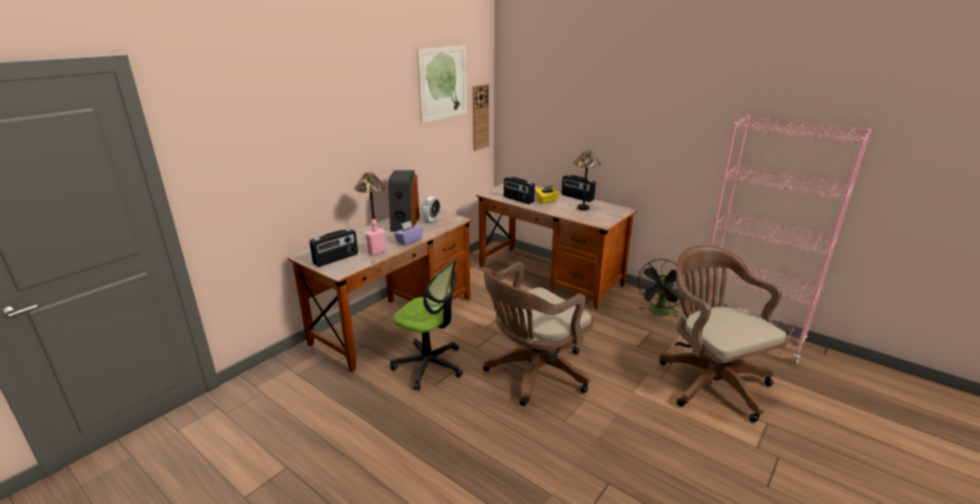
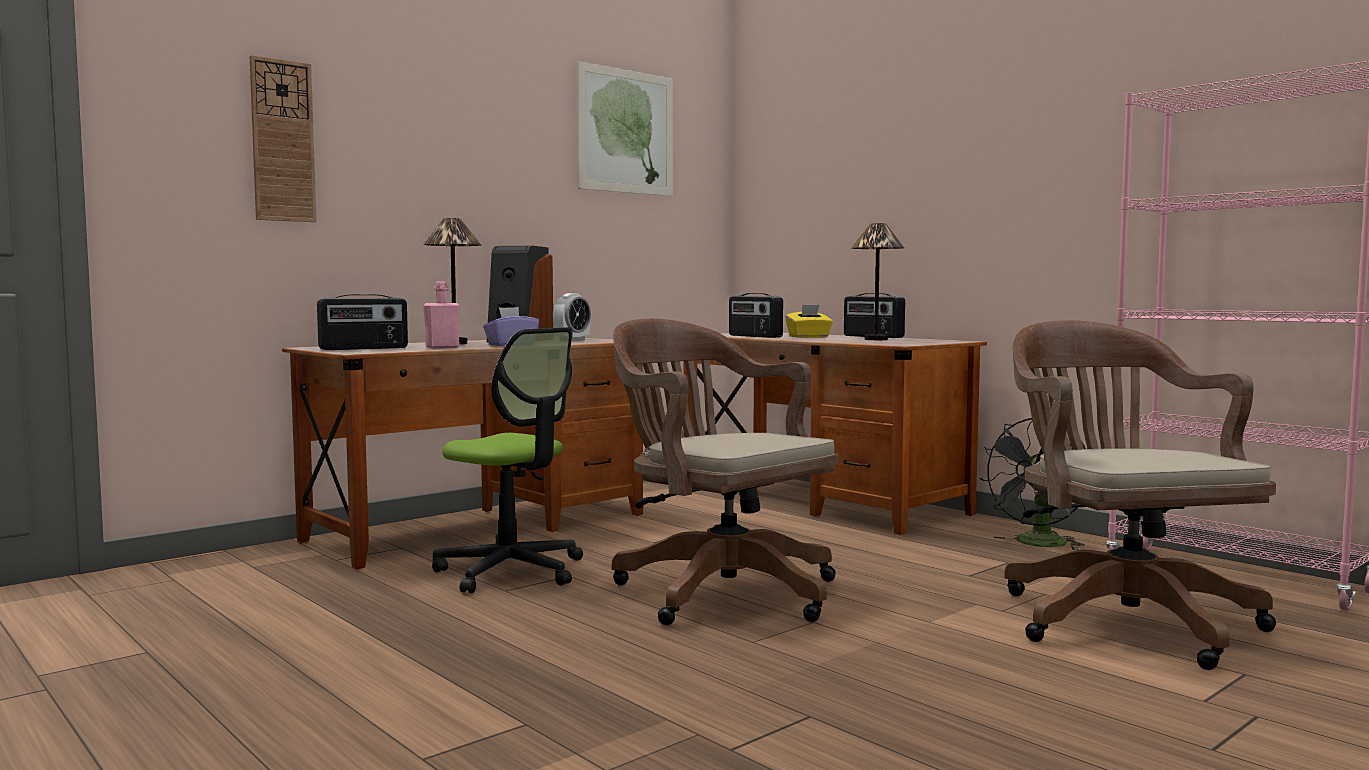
camera: 10 degrees right, 20 degrees down
wall clock [473,84,489,151] -> wall clock moved to [249,55,317,222]
brown office chair [483,262,593,406] -> brown office chair turned 75 degrees clockwise [612,319,839,625]

